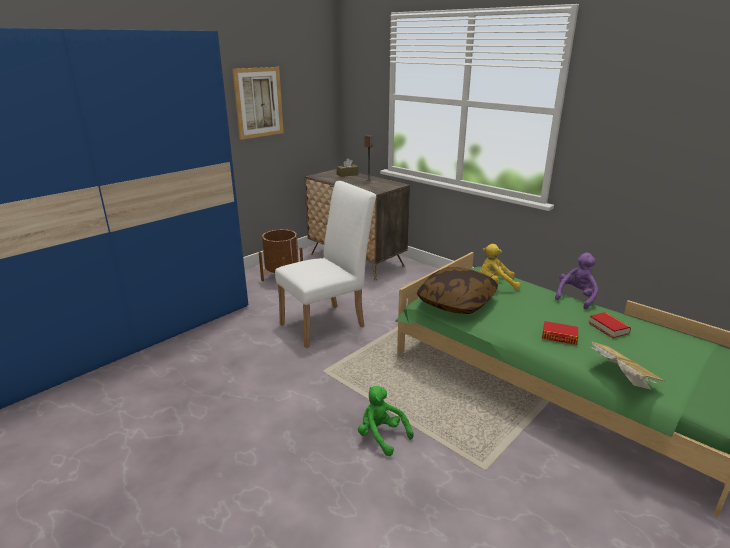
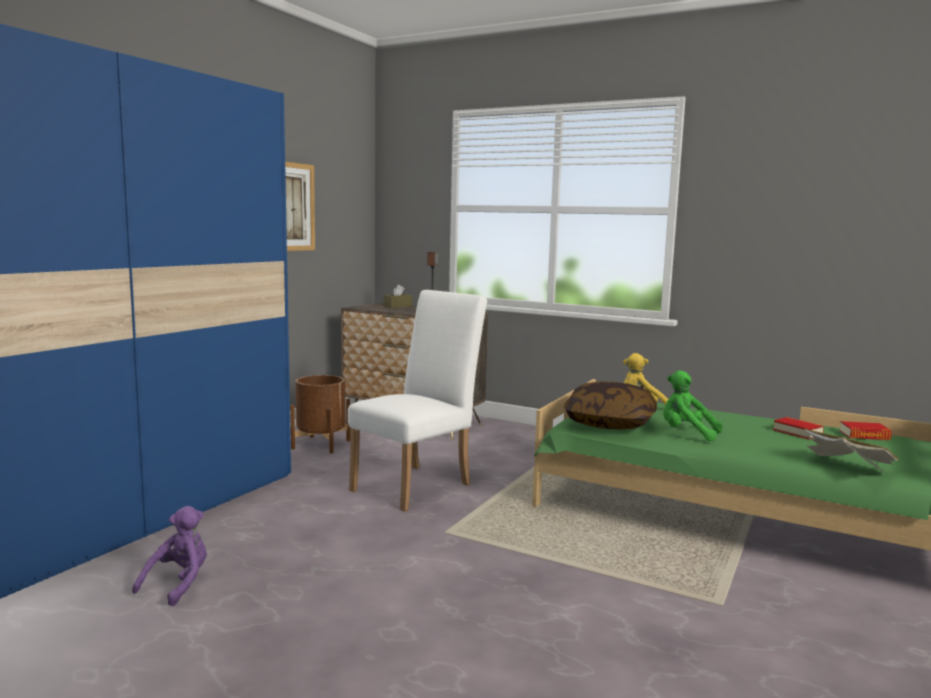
camera: 15 degrees left, 15 degrees down
green plush toy [358,386,414,456] -> green plush toy moved to [663,370,722,441]
book [542,321,578,345] -> book moved to [839,421,892,440]
purple plush toy [555,253,598,309] -> purple plush toy moved to [132,506,207,606]

